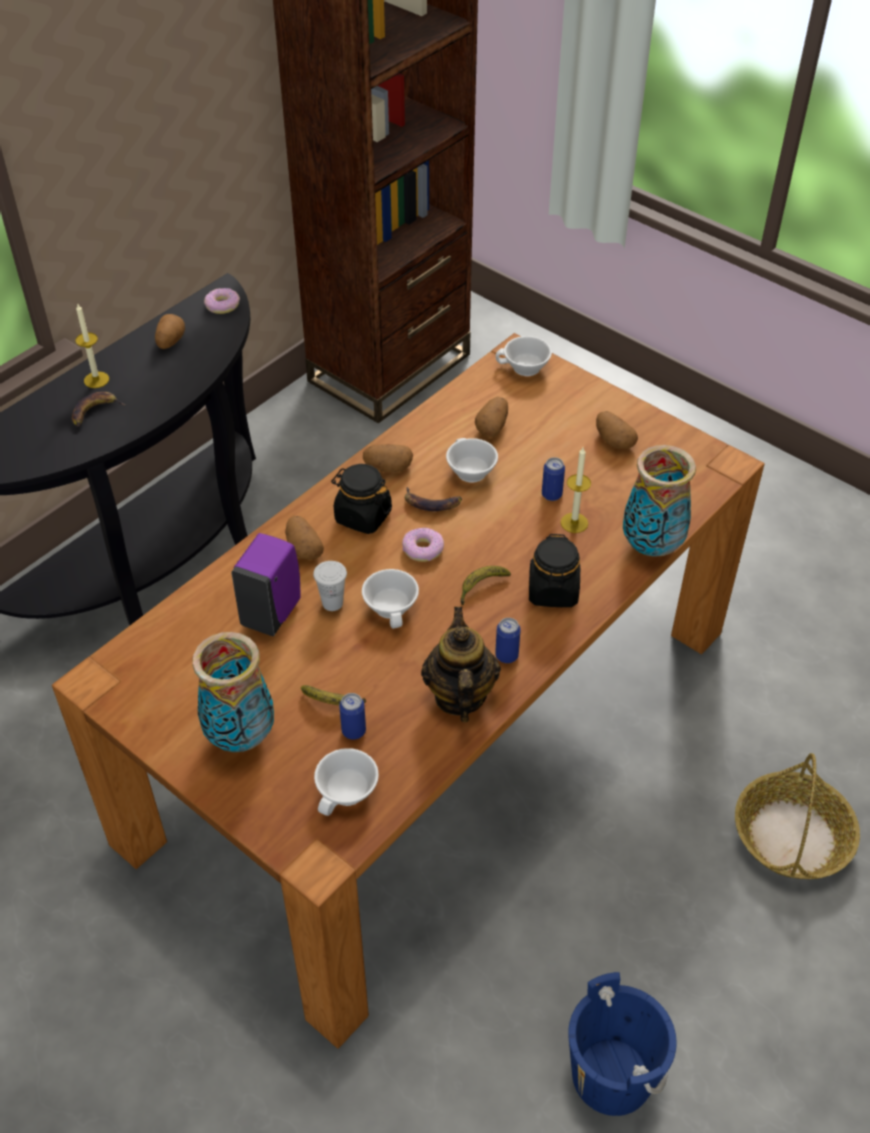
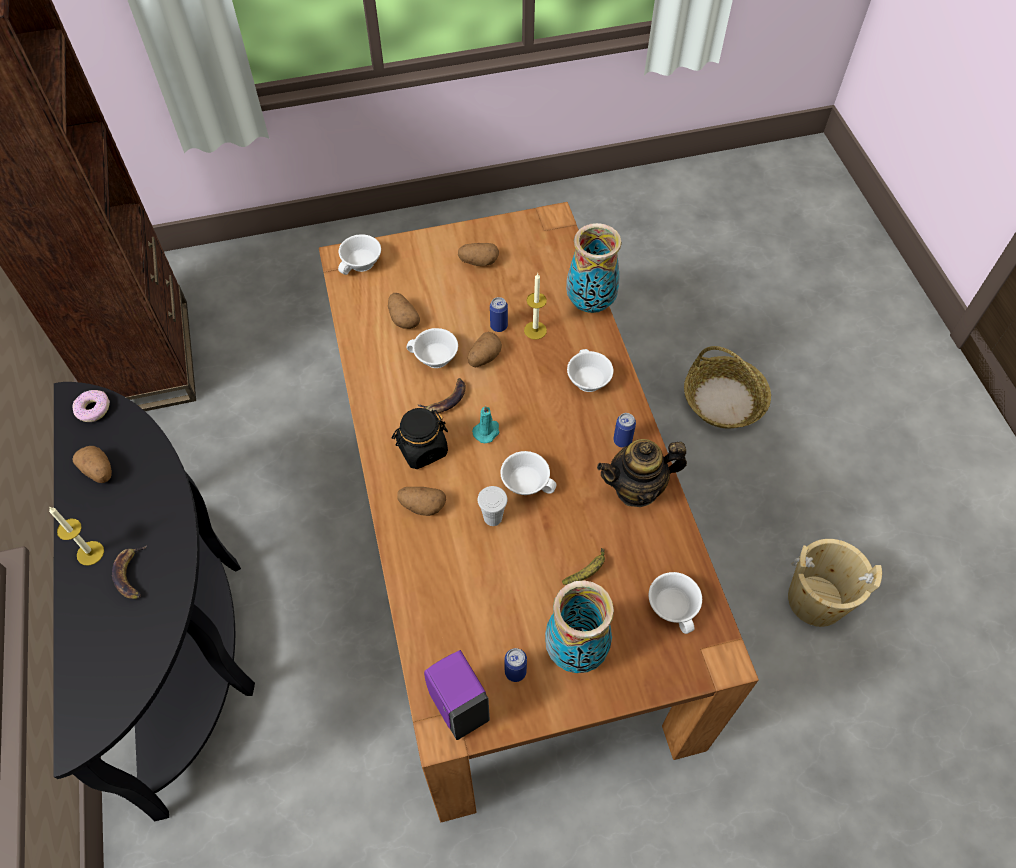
camera: 55 degrees left, 10 degrees up
purple soap dispenser [231,533,300,636] -> purple soap dispenser moved to [424,650,490,740]
can [339,693,366,740] -> can moved to [505,648,527,682]
potato [363,444,413,472] -> potato moved to [468,332,502,367]
donut [402,528,444,562] -> turquoise candle [472,405,499,443]
teapot [421,607,501,722] -> teapot turned 45 degrees counterclockwise [597,439,687,507]
banana [461,566,511,605] -> none
black jar [529,534,580,607] -> white cup [567,349,613,392]
blue bucket [568,972,677,1116] -> beige bucket [788,539,882,627]

